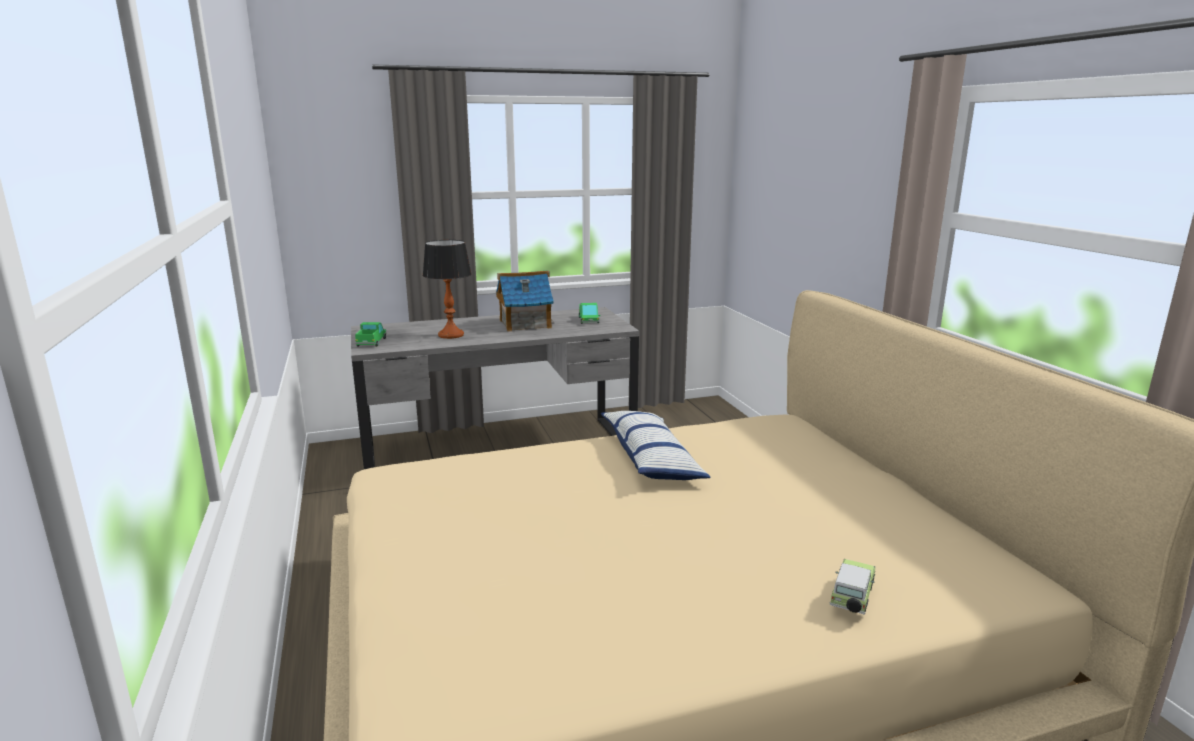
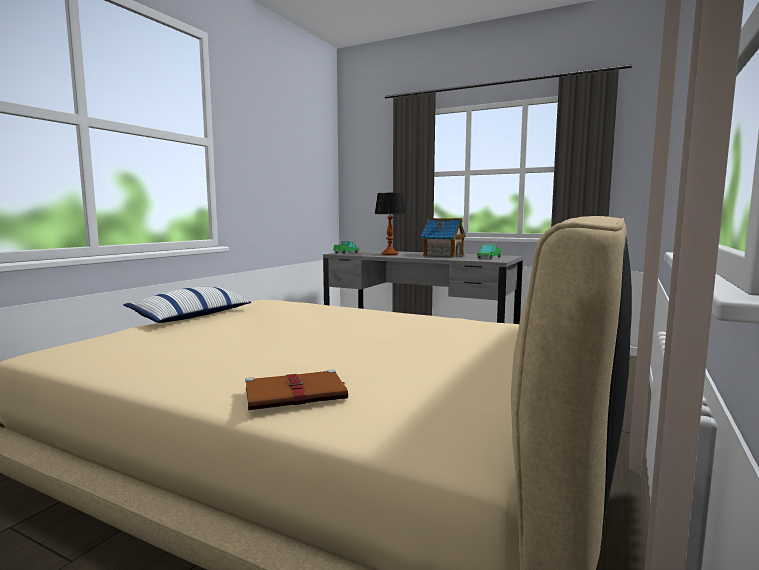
camera: 45 degrees right, 10 degrees down
pillow [601,411,711,480] -> pillow moved to [123,287,251,323]
toy car [829,559,875,615] -> brown book [245,369,348,410]

